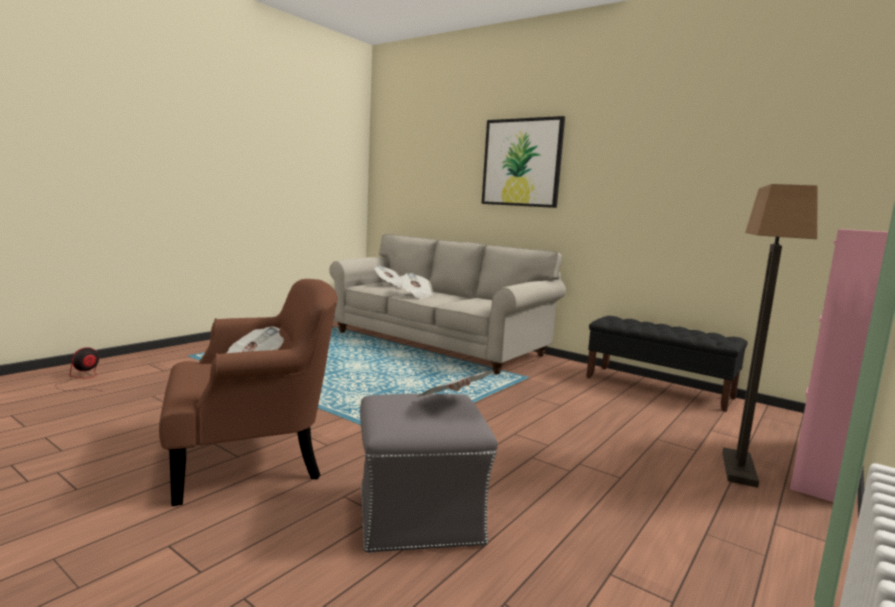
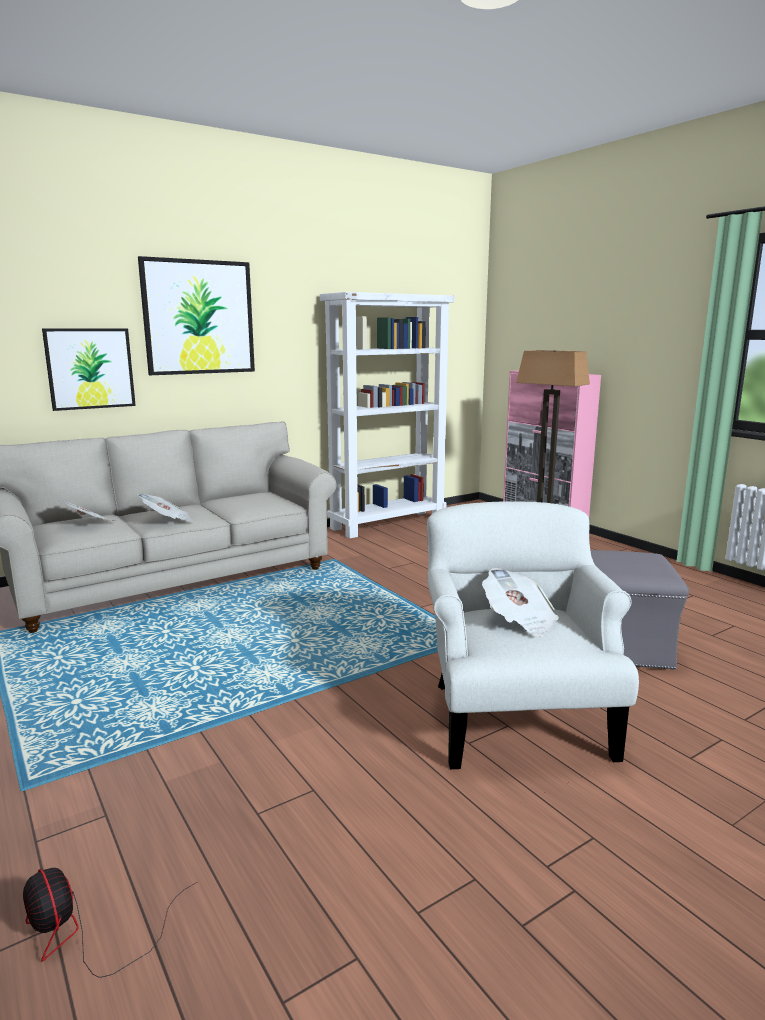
camera: 70 degrees left, 5 degrees up
brown armchair [159,279,338,506] -> white armchair [427,501,639,769]
newspaper [417,371,494,397] -> none
black bench [586,316,748,412] -> white bookcase [320,292,454,538]
none -> picture [42,328,136,411]

